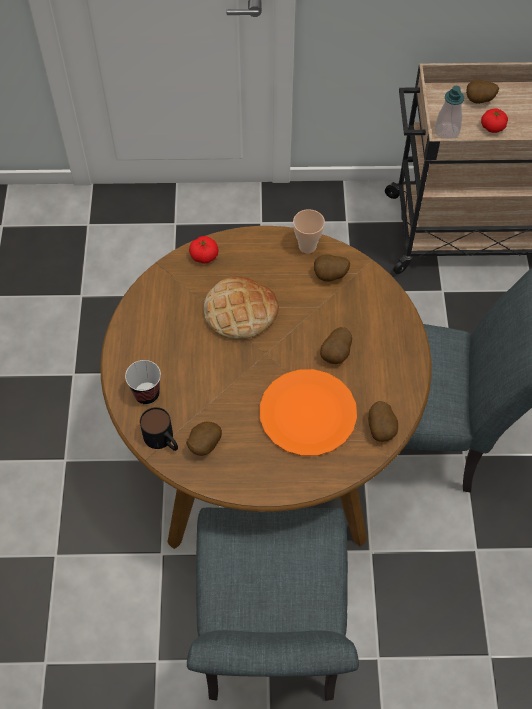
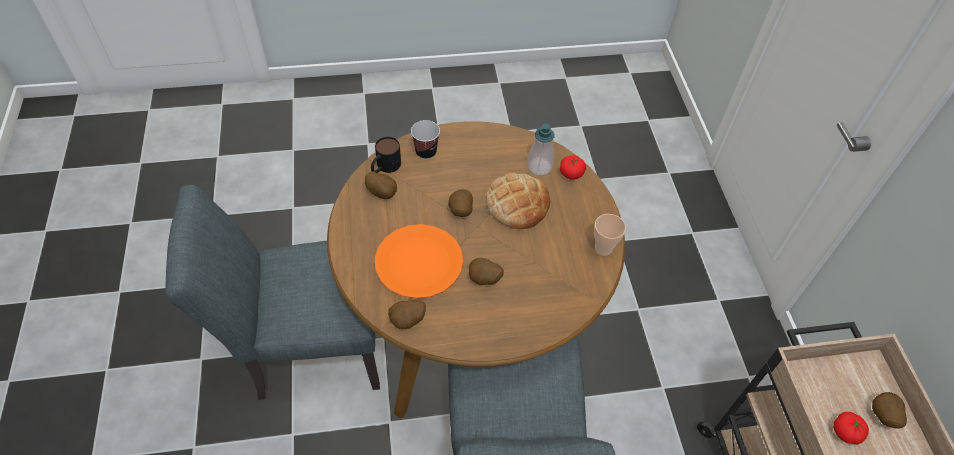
camera: 80 degrees right, 5 degrees down
potato [314,254,350,282] -> potato moved to [448,189,473,217]
soap dispenser [435,86,464,139] -> soap dispenser moved to [528,123,554,175]

